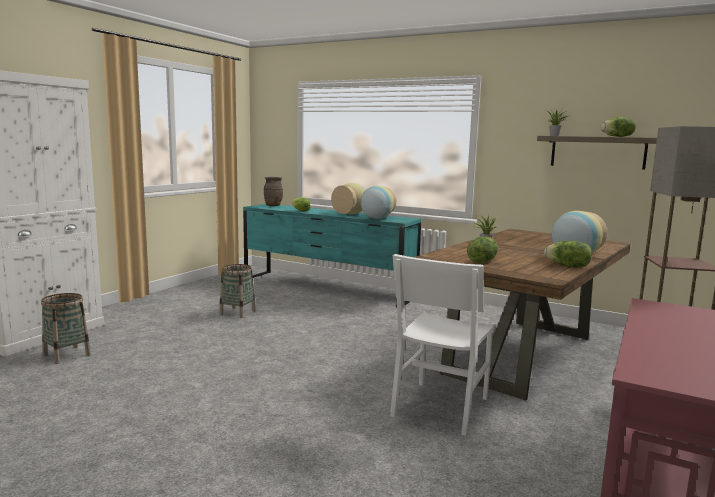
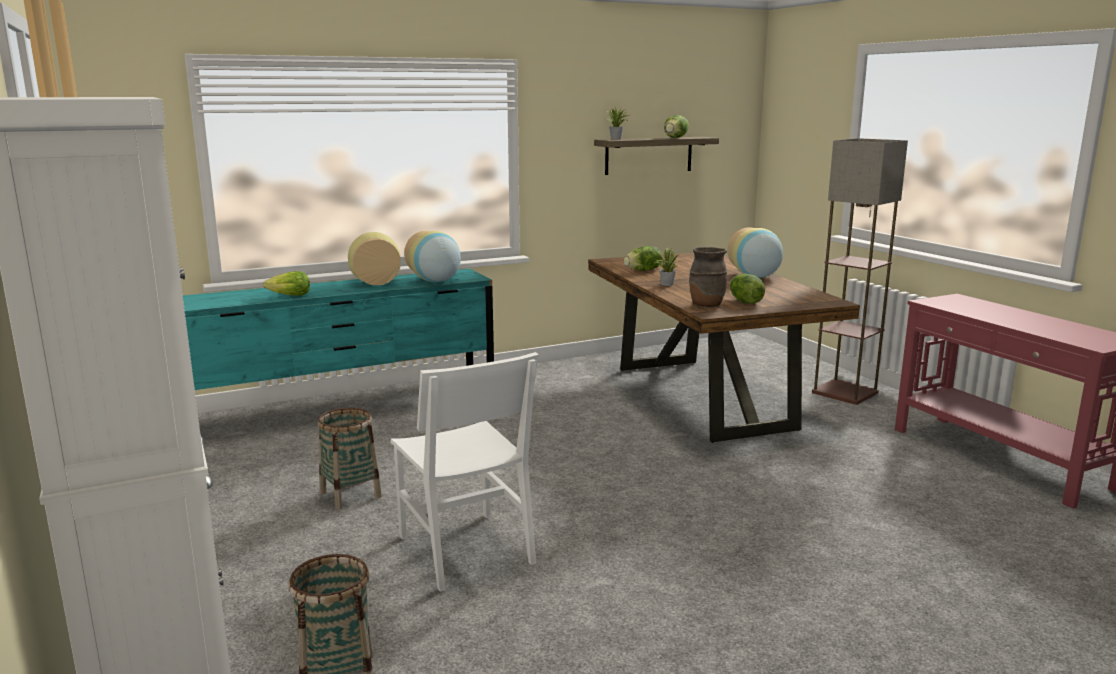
camera: 55 degrees left, 5 degrees up
brown vase [264,177,283,206] -> brown vase moved to [689,247,727,307]
white chair [390,254,496,436] -> white chair moved to [391,352,539,592]
lettuce [544,241,592,267] -> lettuce moved to [624,246,663,271]

